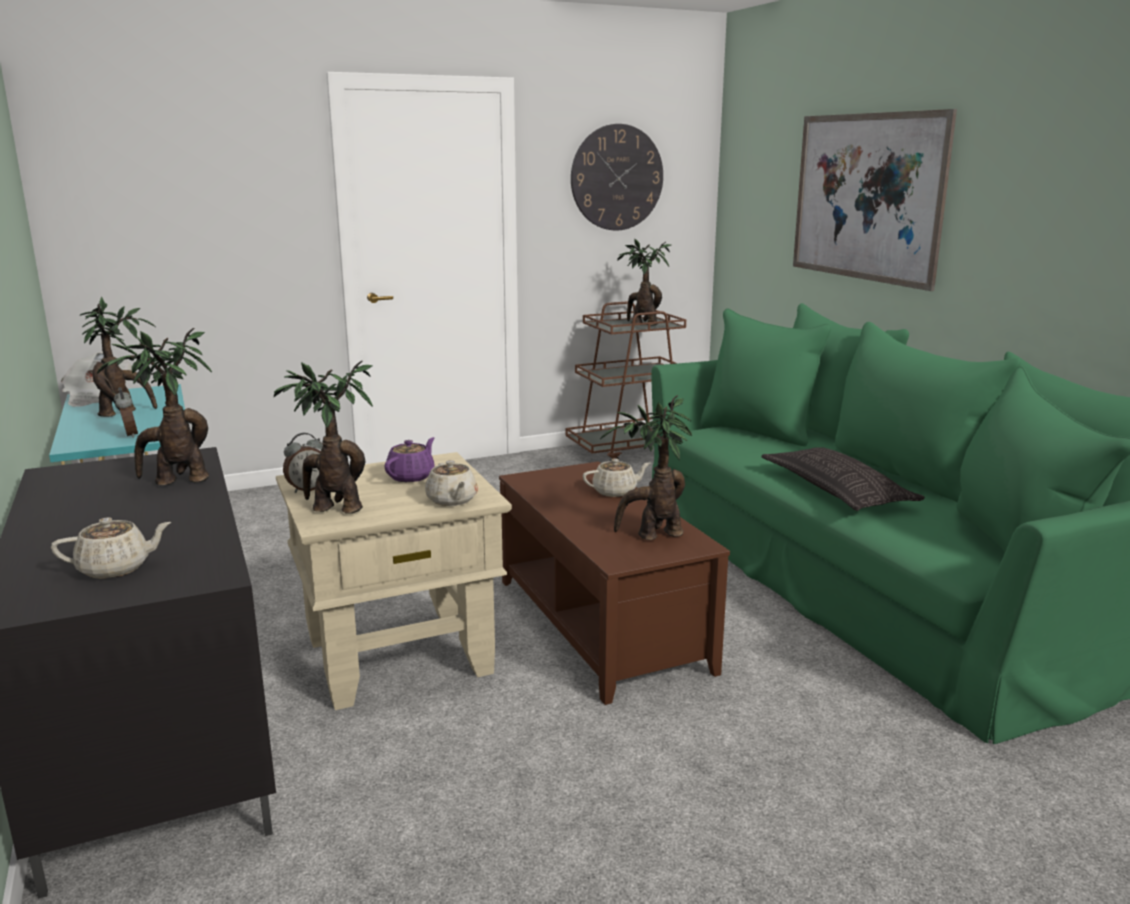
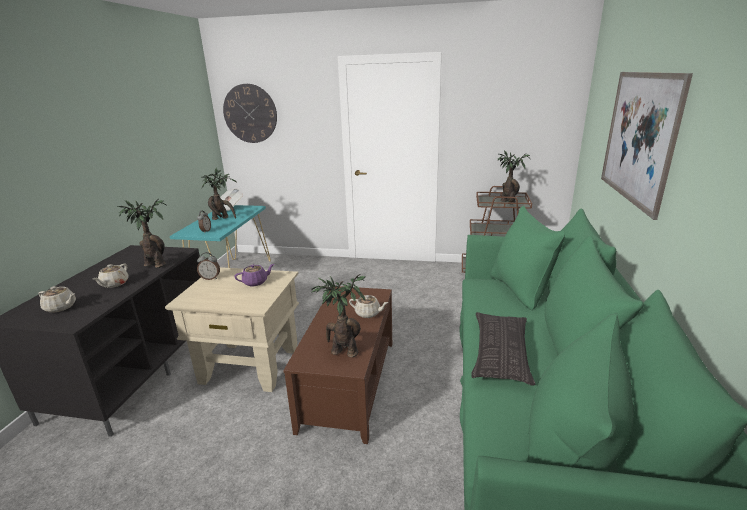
camera: 35 degrees right, 5 degrees up
potted plant [274,361,373,513] -> none
beige teapot [425,460,478,506] -> beige teapot moved to [93,264,129,288]
wall clock [571,124,663,231] -> wall clock moved to [223,84,277,143]

